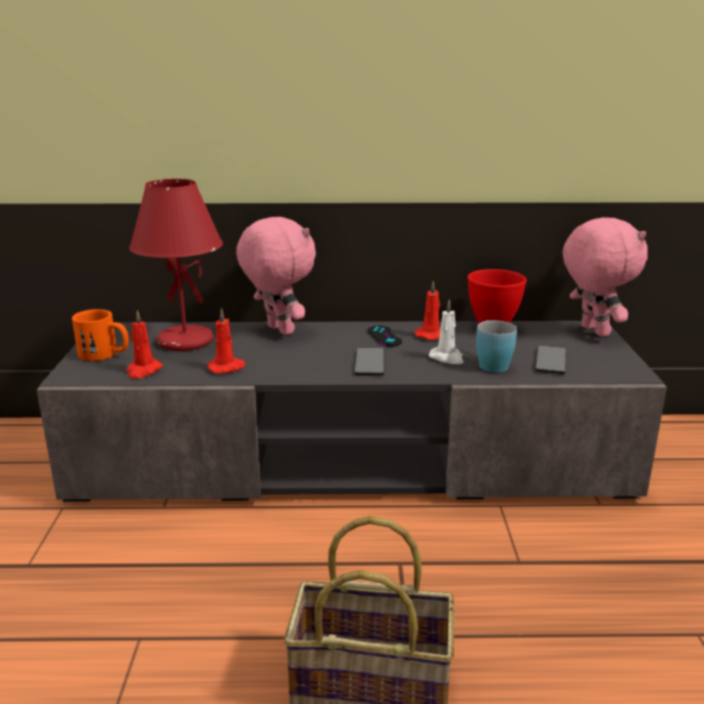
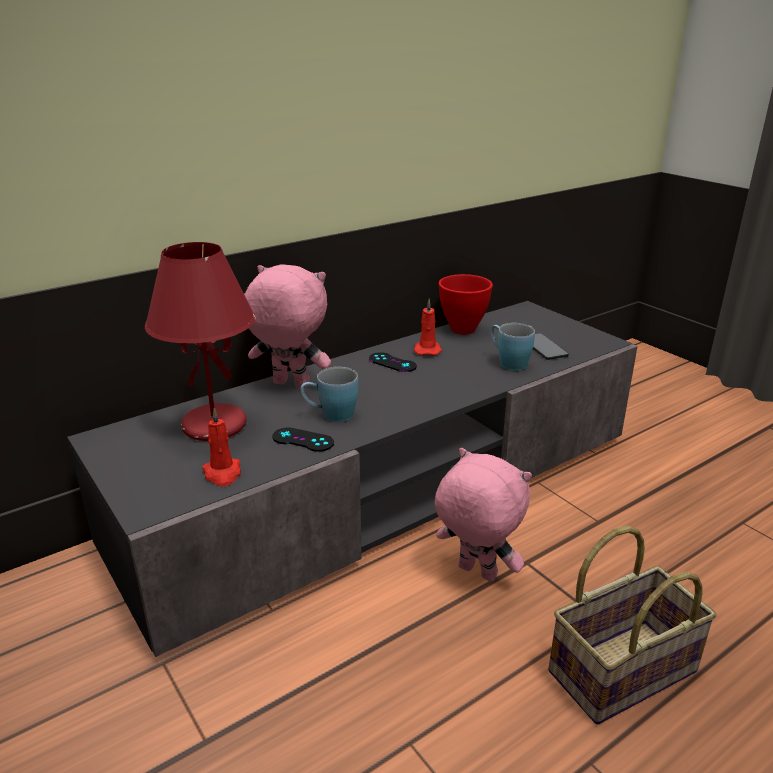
camera: 35 degrees left, 5 degrees up
orange mug [72,309,129,361] -> none
red candle [207,308,246,374] -> black game controller [272,427,334,452]
phone [354,348,384,376] -> none
white candle [429,299,464,364] -> none
pink plush toy [563,217,648,337] -> pink plush toy moved to [435,448,532,582]
none -> blue mug [301,367,358,422]

